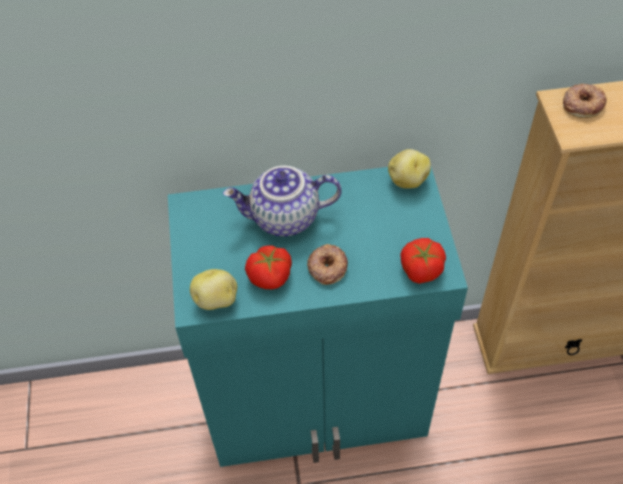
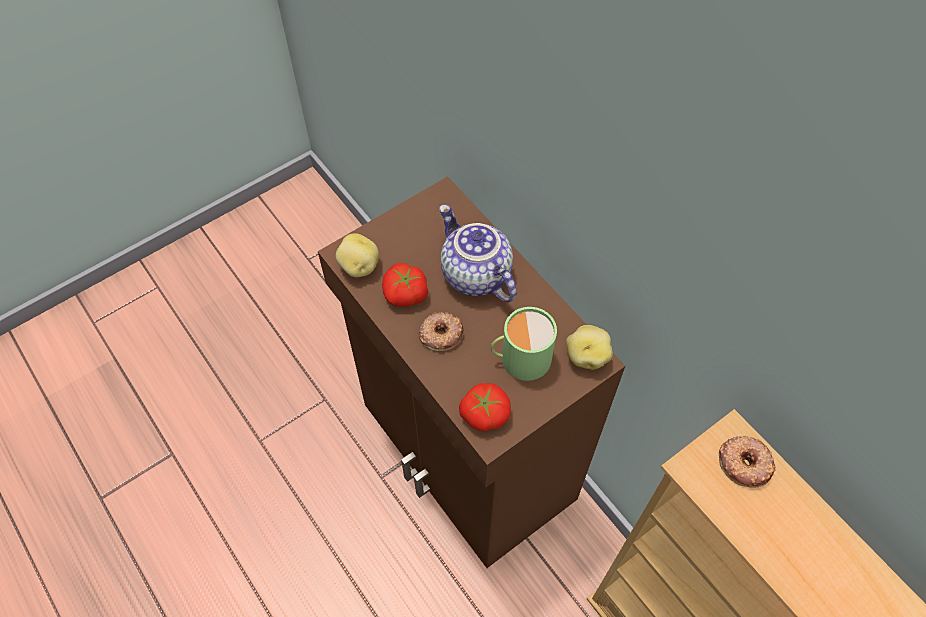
camera: 60 degrees right, 5 degrees up
turquoise cabinet [168,167,468,467] -> brown cabinet [318,176,625,568]
none -> green mug [491,307,557,381]

